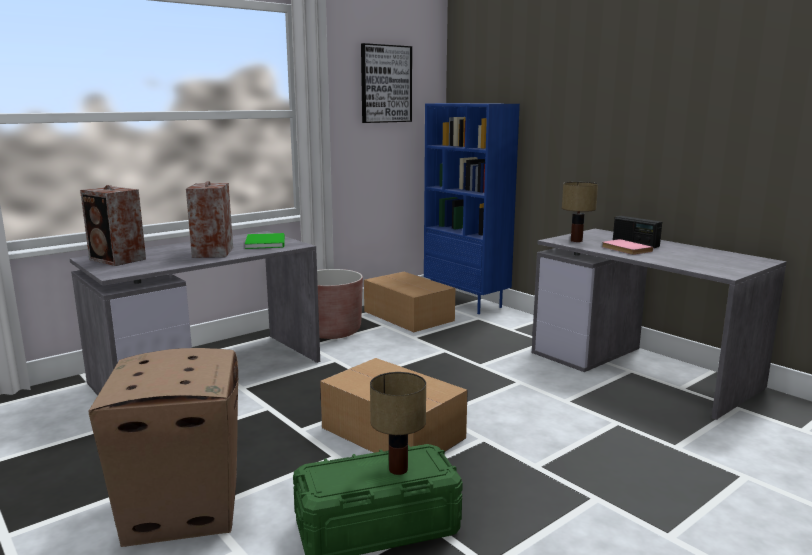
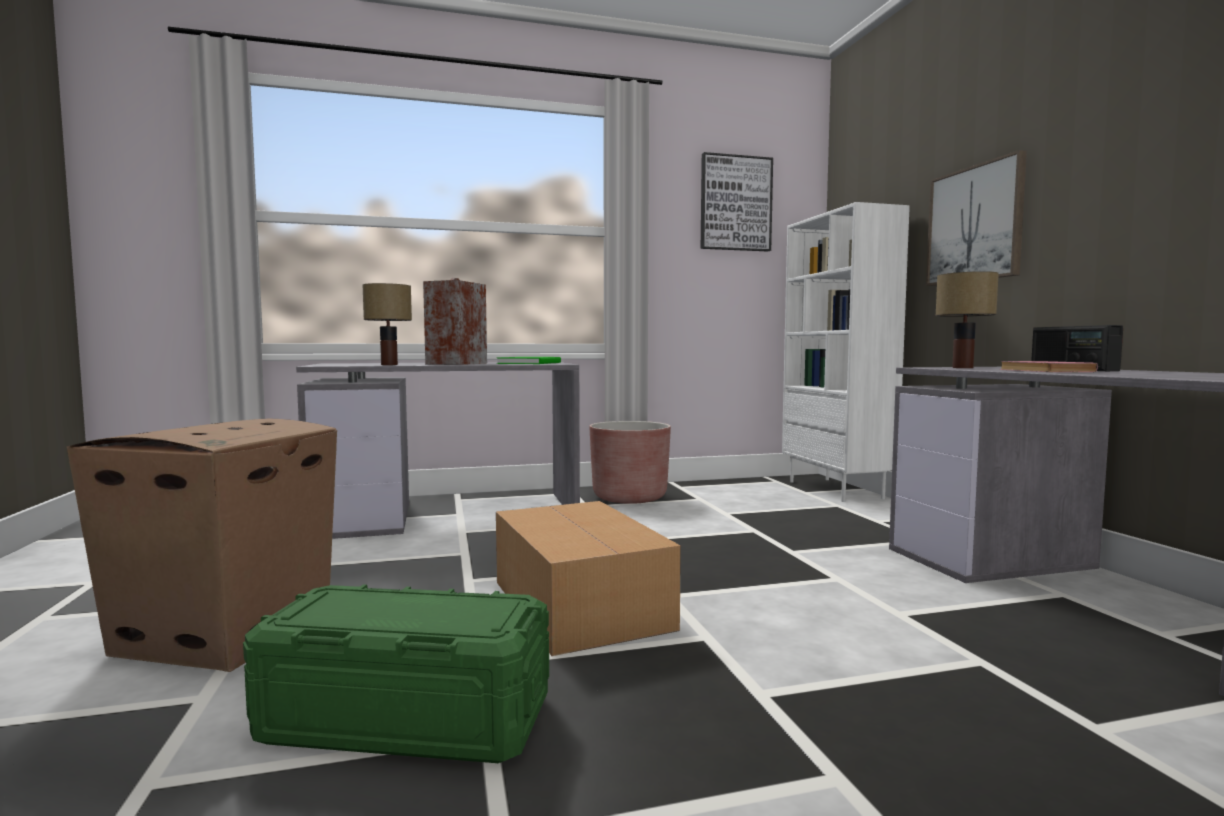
camera: 25 degrees right, 10 degrees down
speaker [80,185,146,266] -> none
cardboard box [364,272,455,332] -> none
table lamp [370,372,426,475] -> table lamp moved to [363,283,412,365]
blue bookcase [424,103,520,314] -> white bookcase [782,202,910,502]
none -> picture [926,150,1027,286]

